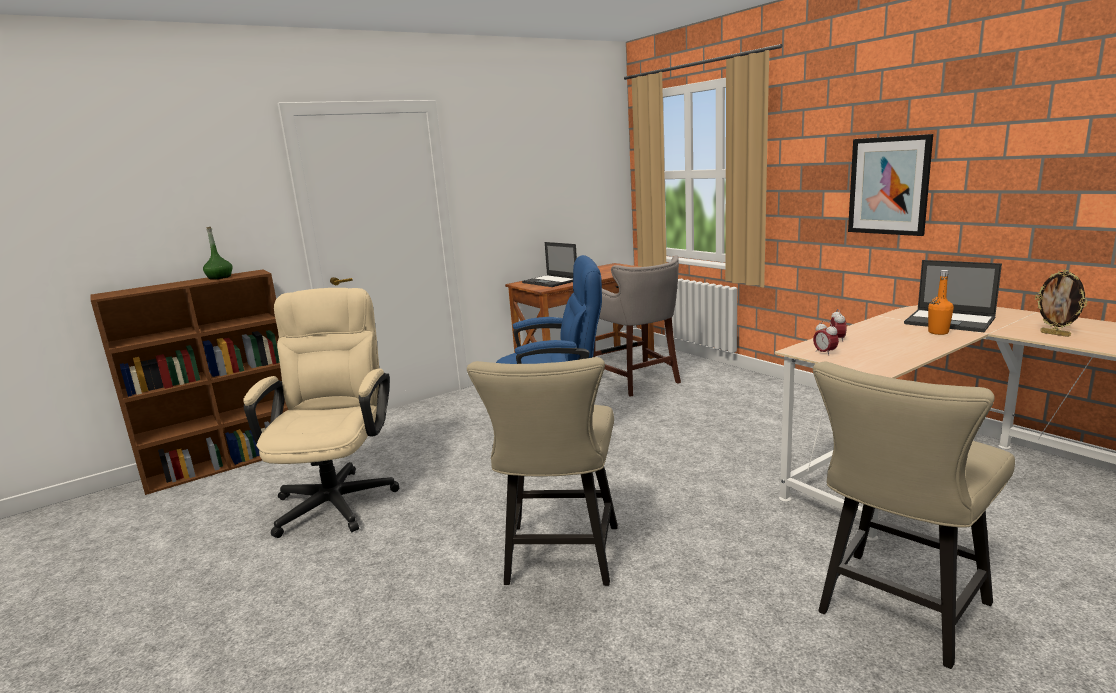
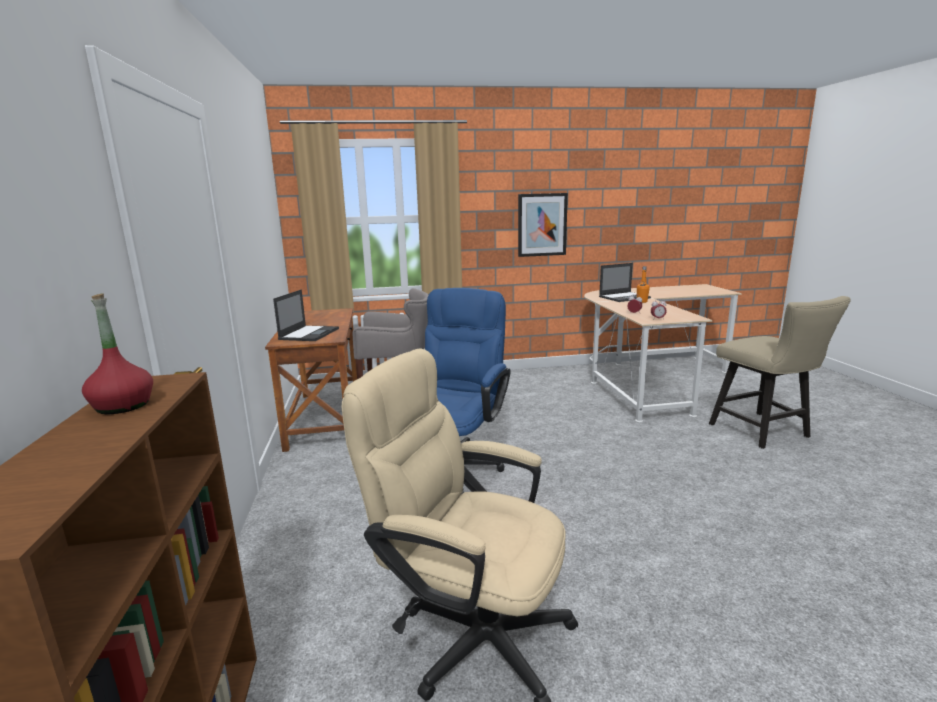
camera: 65 degrees left, 0 degrees up
green bottle [203,227,232,280] -> red bottle [82,293,153,414]
beige chair [467,357,618,586] -> none
laptop [522,242,577,287] -> laptop turned 60 degrees counterclockwise [273,290,339,341]
picture frame [1035,269,1087,337] -> none

